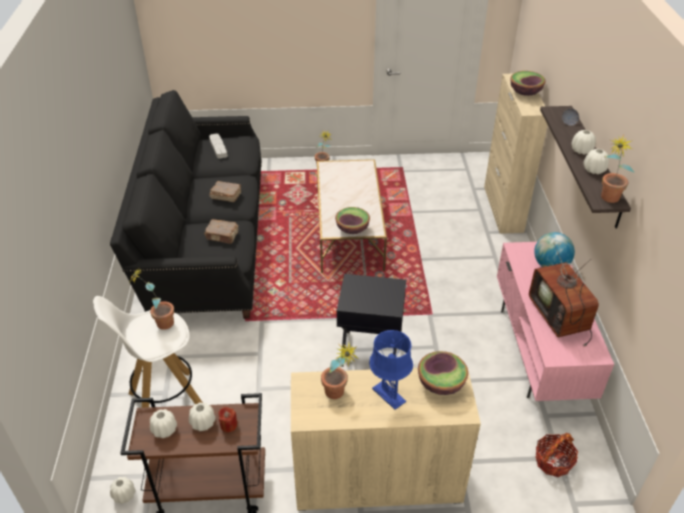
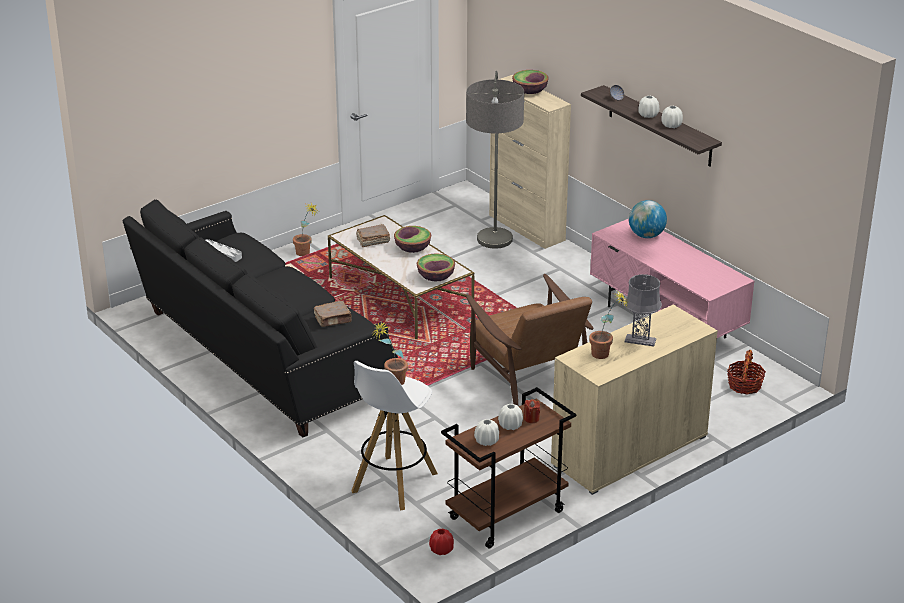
camera: 35 degrees left, 10 degrees down
white vase [110,477,136,504] -> red vase [429,529,454,555]
brown book [209,181,241,202] -> brown book moved to [356,224,390,247]
black side table [337,274,406,367] -> brown armchair [466,274,594,406]
blue table lamp [369,330,413,410] -> grey table lamp [624,274,662,347]
bowl [418,351,468,395] -> bowl moved to [394,226,431,253]
television [529,243,599,347] -> none
potted plant [601,135,634,203] -> none
none -> floor lamp [466,71,524,249]

